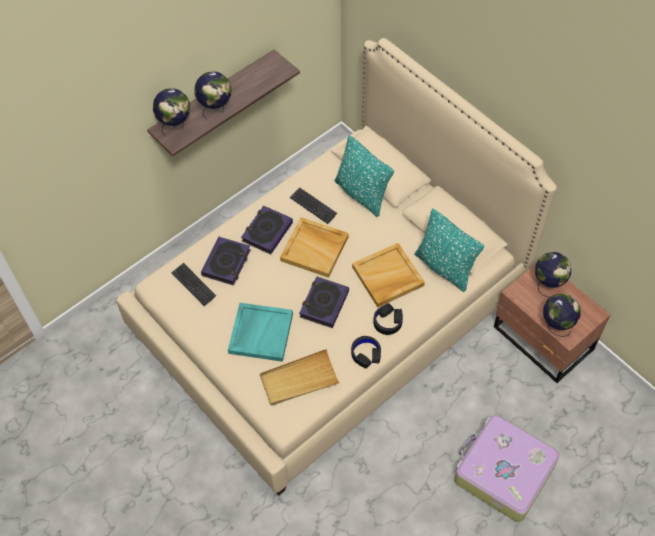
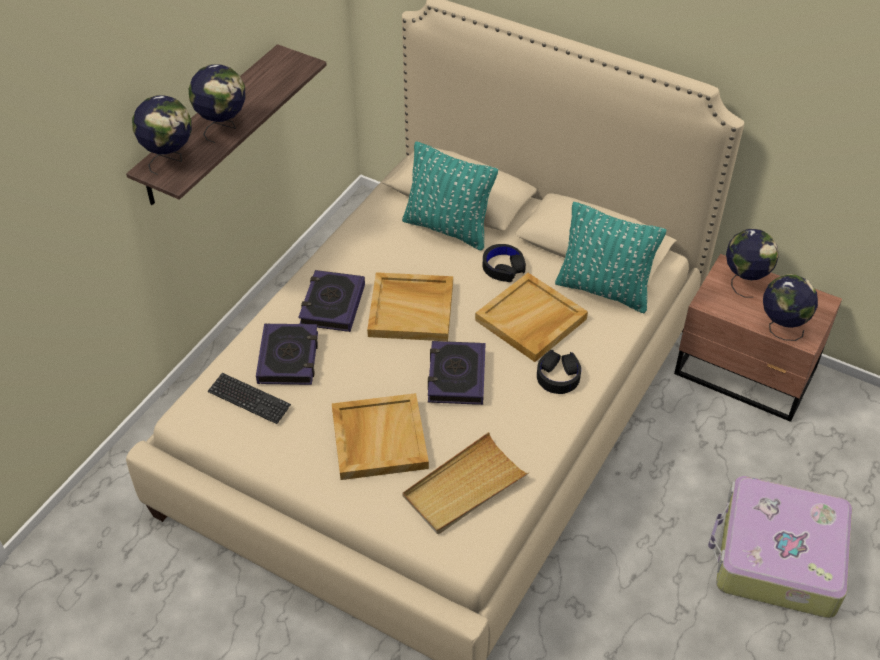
camera: 20 degrees left, 10 degrees down
turquoise tray [228,303,293,362] -> beige tray [331,393,429,480]
keyboard [290,187,338,224] -> none
black headphones [351,336,381,369] -> black headphones moved to [483,244,526,282]

